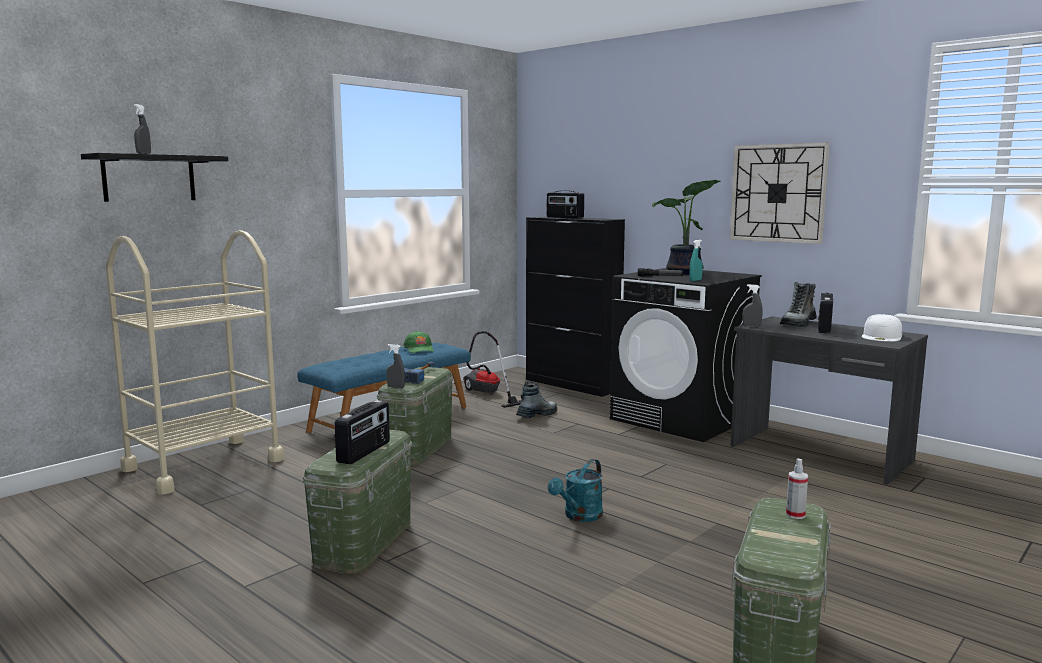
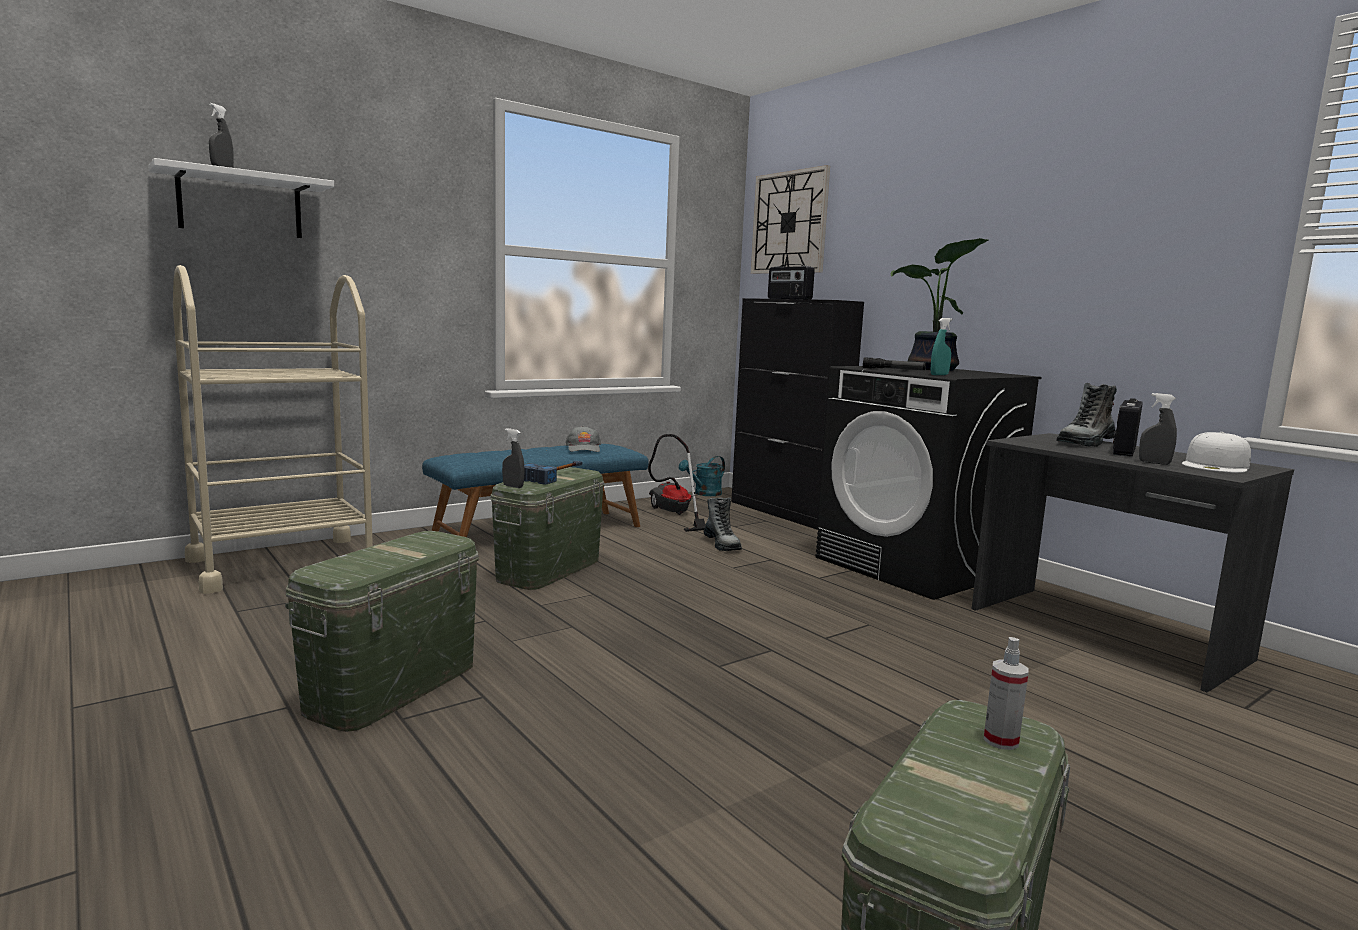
camera: 10 degrees right, 0 degrees up
black shelf [81,153,228,202] -> white shelf [148,158,334,238]
radio [334,400,390,464] -> none
green cap [404,331,434,353] -> grey cap [565,426,601,452]
boot [516,381,557,418] -> boot turned 105 degrees clockwise [704,497,742,551]
turquoise watering can [548,459,603,522] -> turquoise watering can moved to [679,456,725,496]
wall clock [730,142,830,244] -> wall clock moved to [751,165,830,274]
grey spray bottle [743,284,763,328] -> grey spray bottle moved to [1139,393,1177,465]

